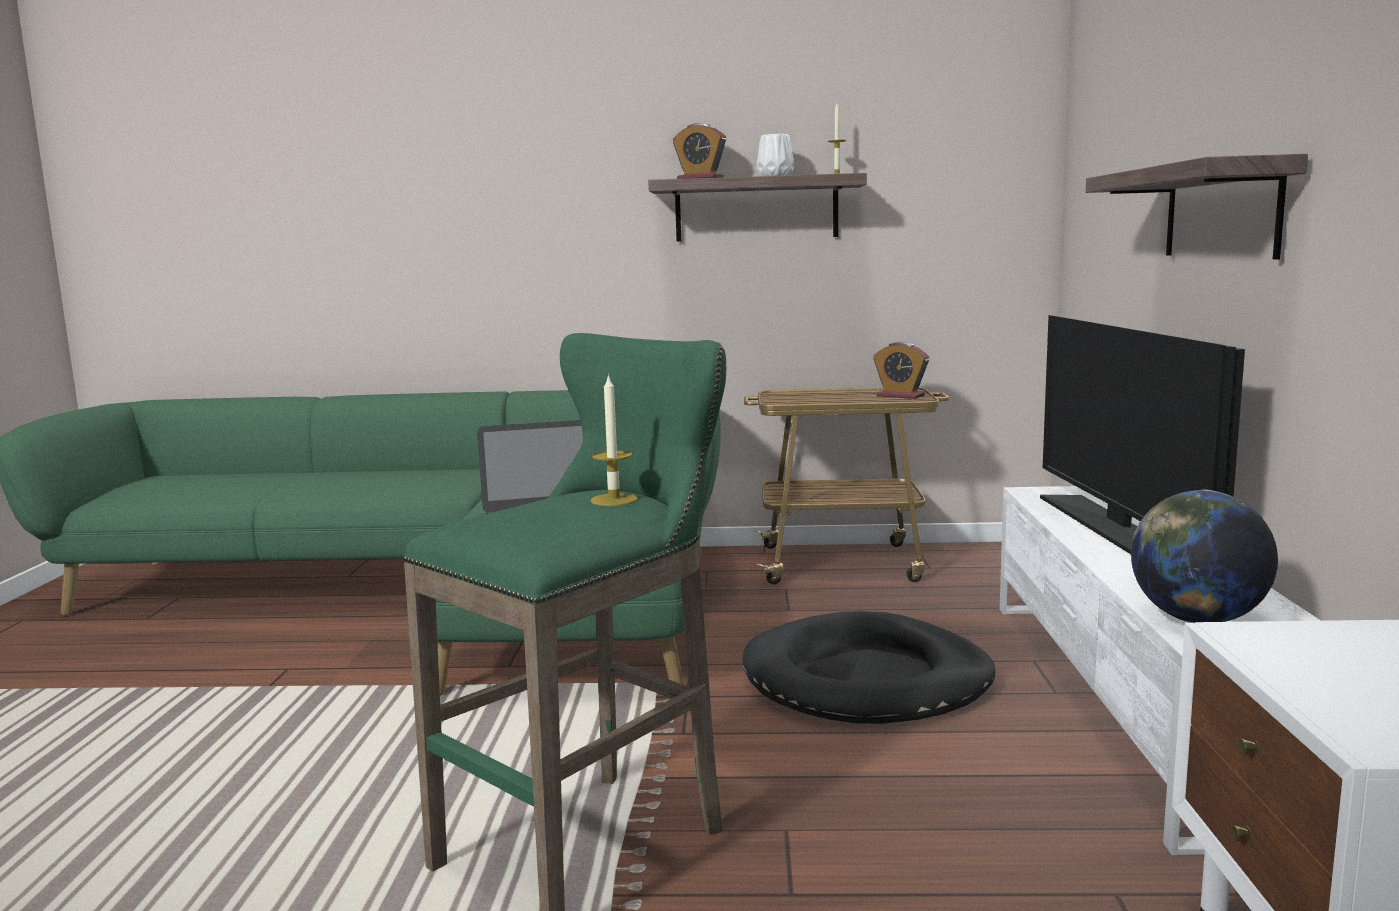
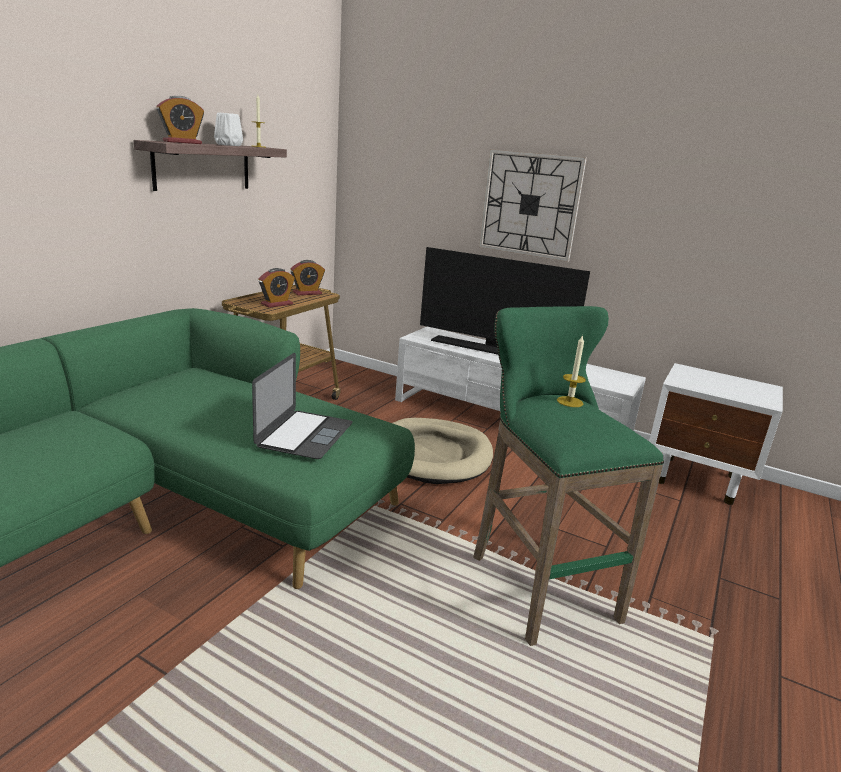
camera: 65 degrees left, 10 degrees up
black dog bed [743,611,996,724] -> beige dog bed [393,418,493,484]
shelf [1086,154,1308,260] -> wall clock [479,149,587,262]
globe [1131,489,1278,623] -> none
none -> alarm clock [258,268,295,308]

